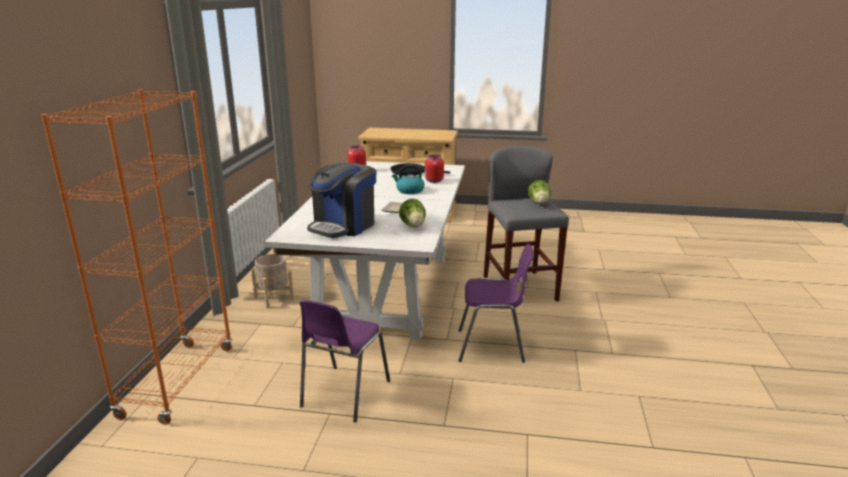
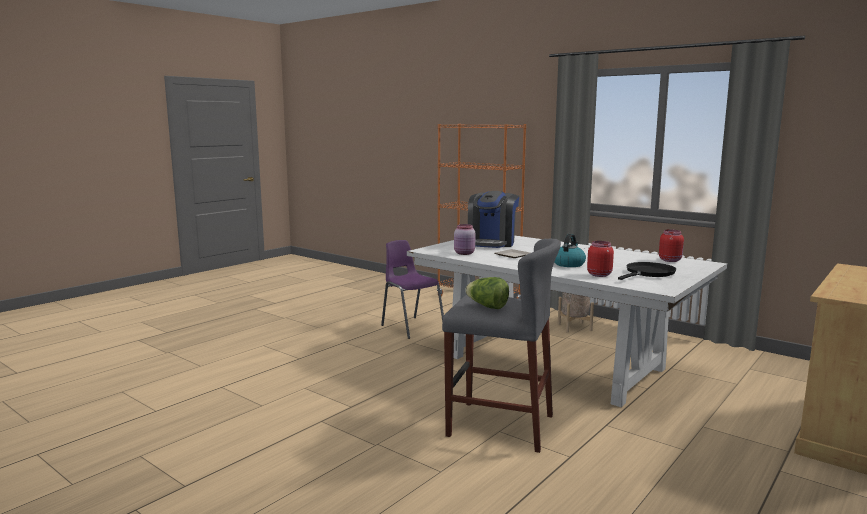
camera: 120 degrees right, 10 degrees down
coffee machine [307,163,376,238] -> coffee machine turned 135 degrees counterclockwise [468,191,519,248]
lettuce [399,199,426,227] -> pink jar [454,224,475,255]
purple chair [458,244,534,363] -> none

